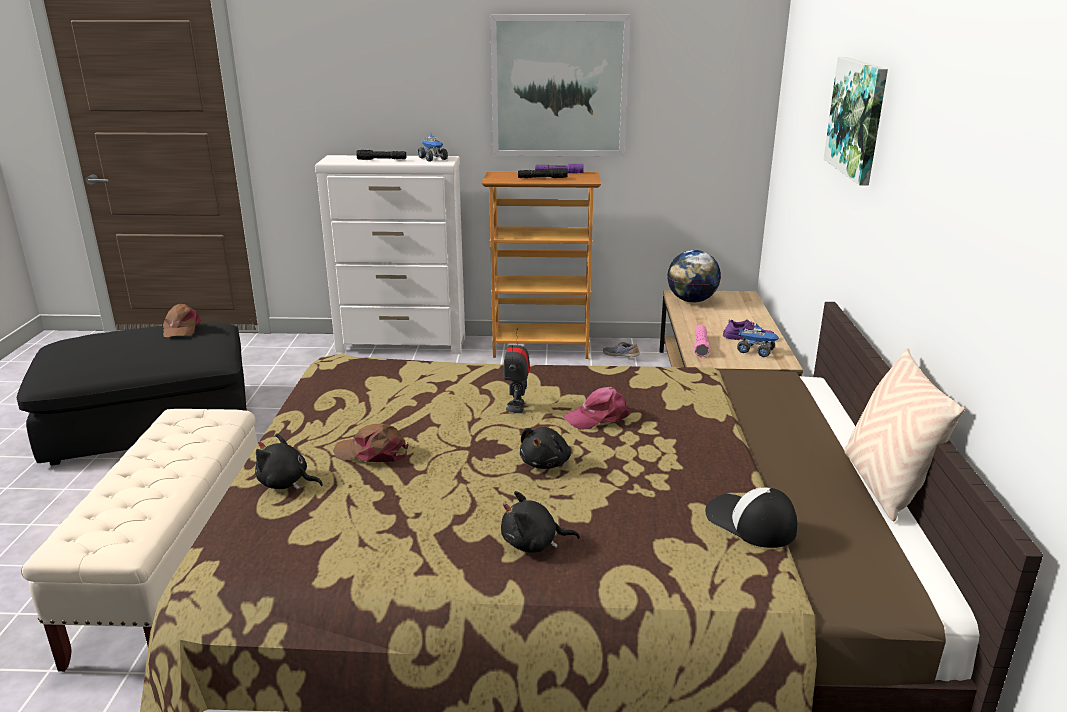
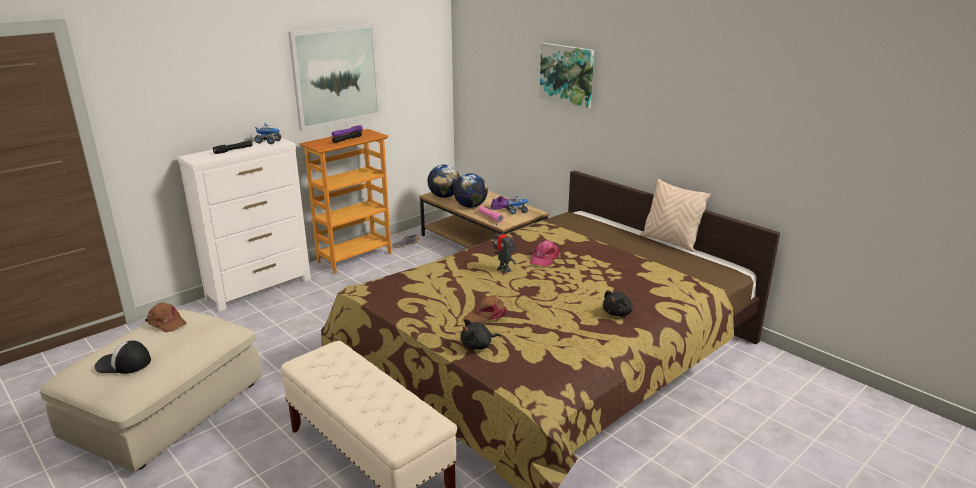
camera: 45 degrees left, 0 degrees up
black ottoman [17,322,247,466] -> beige ottoman [39,309,262,472]
black plush toy [520,427,571,469] -> none
cap [705,487,797,548] -> cap moved to [94,341,151,374]
none -> globe [453,173,488,208]

